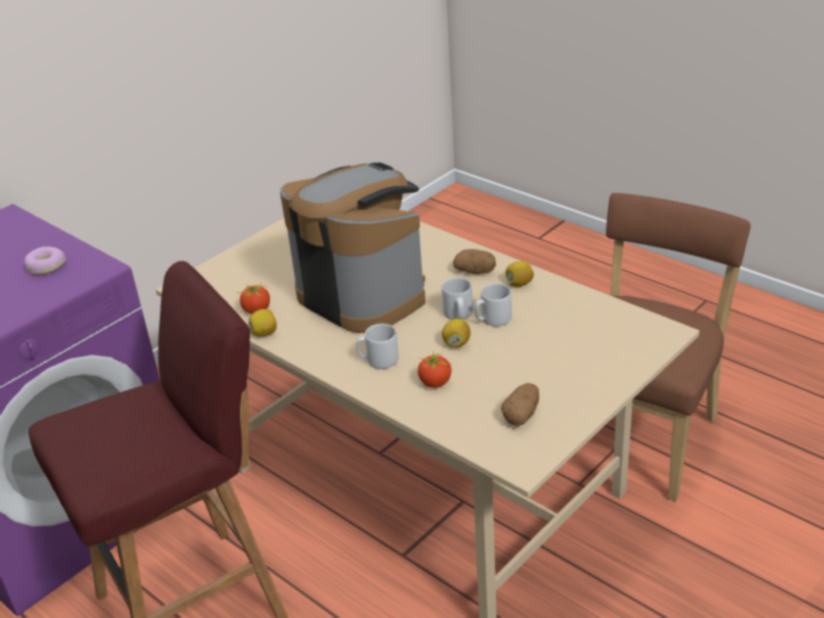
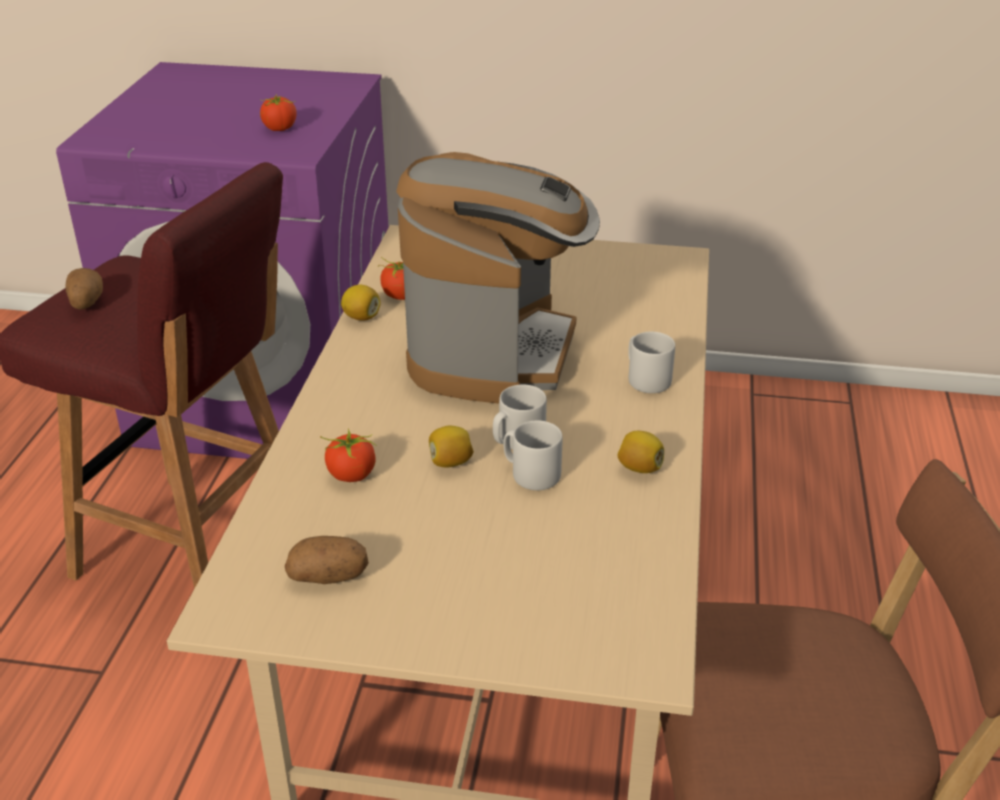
camera: 55 degrees right, 0 degrees up
donut [24,247,66,275] -> tomato [260,94,297,131]
grey mug [357,324,399,369] -> grey mug moved to [628,332,675,393]
potato [453,249,496,274] -> potato moved to [65,268,103,310]

